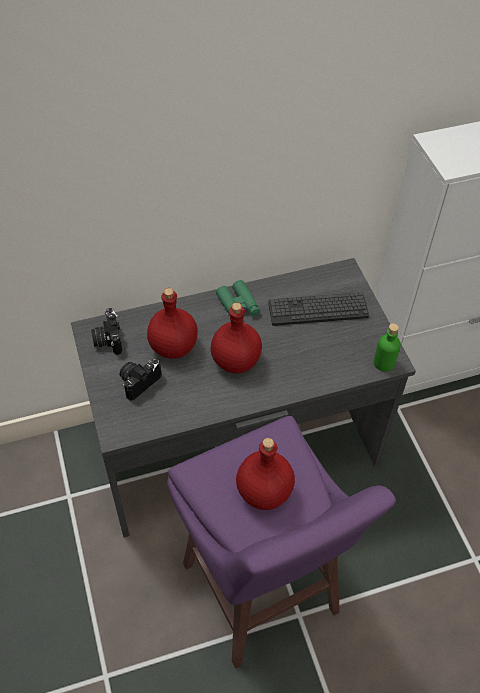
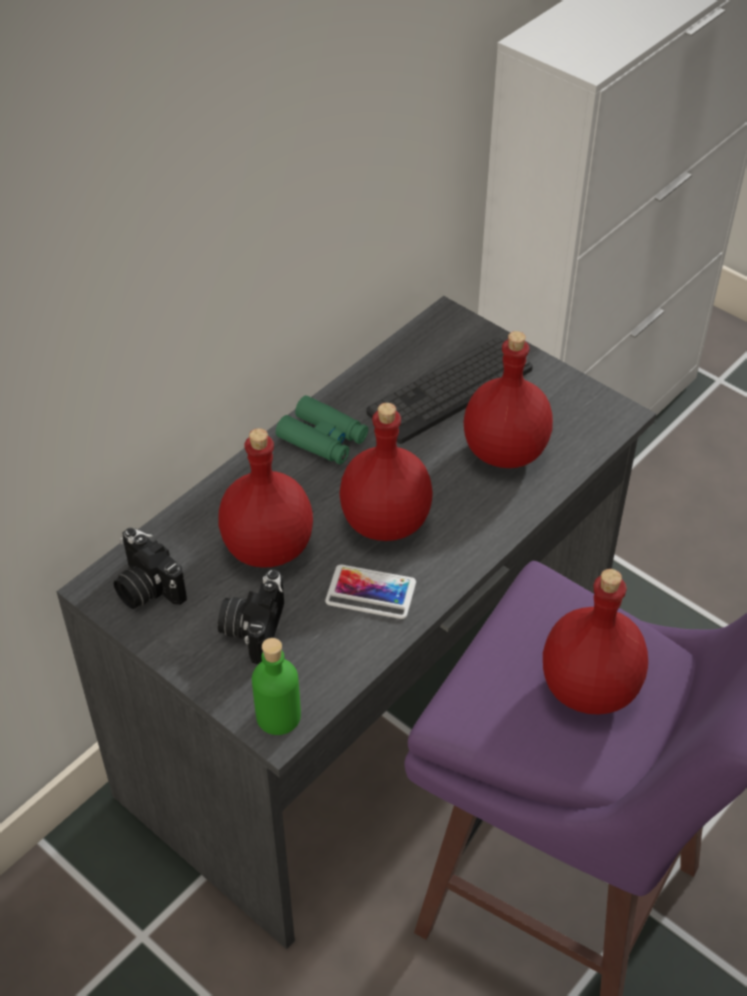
camera: 30 degrees left, 5 degrees down
green bottle [374,323,401,372] -> green bottle moved to [252,638,301,735]
none -> phone [325,564,416,619]
none -> red bottle [464,331,553,468]

